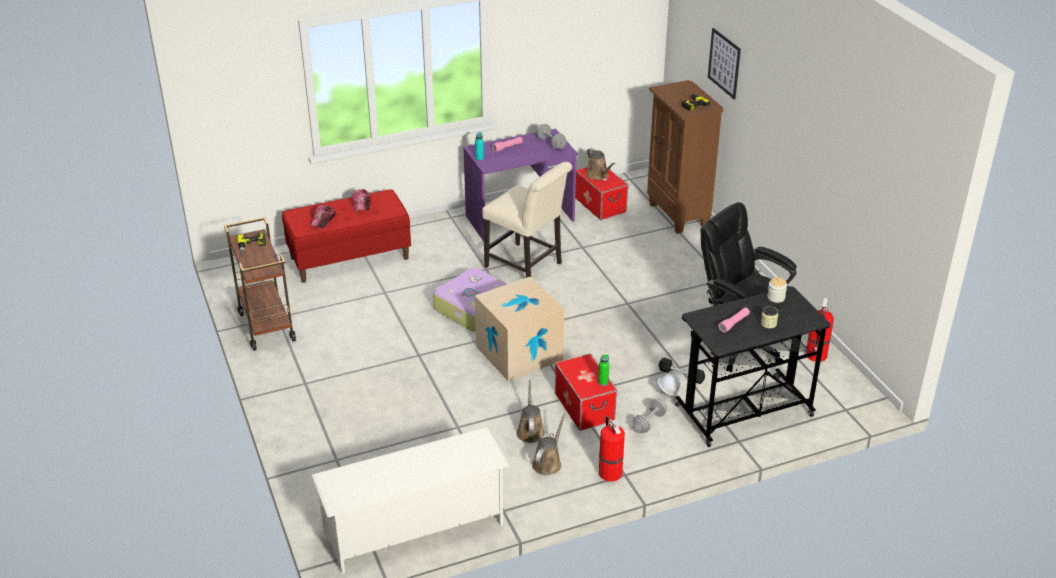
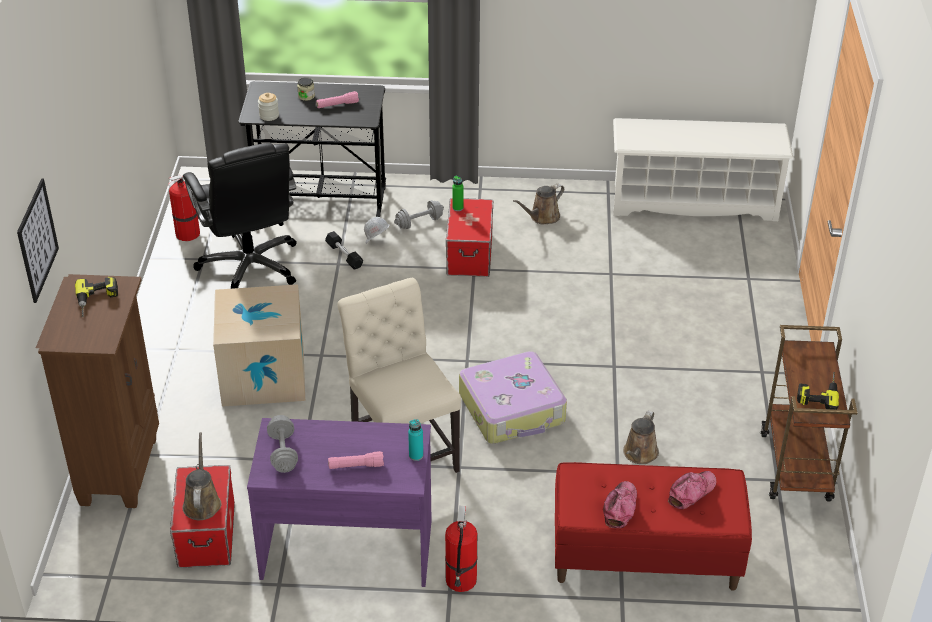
camera: 155 degrees left, 5 degrees up
cardboard box [475,277,564,381] -> cardboard box moved to [213,284,305,407]
brown watering can [517,380,545,443] -> brown watering can moved to [623,411,659,464]
fire extinguisher [599,416,625,482] -> fire extinguisher moved to [445,506,477,592]

